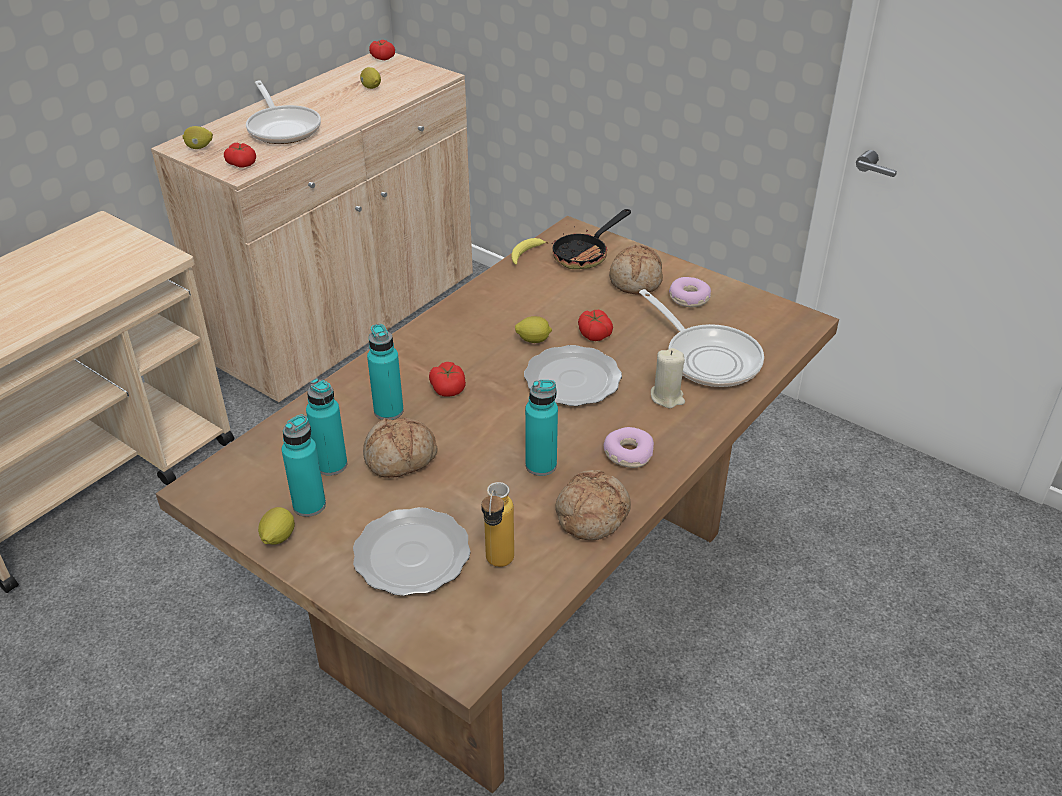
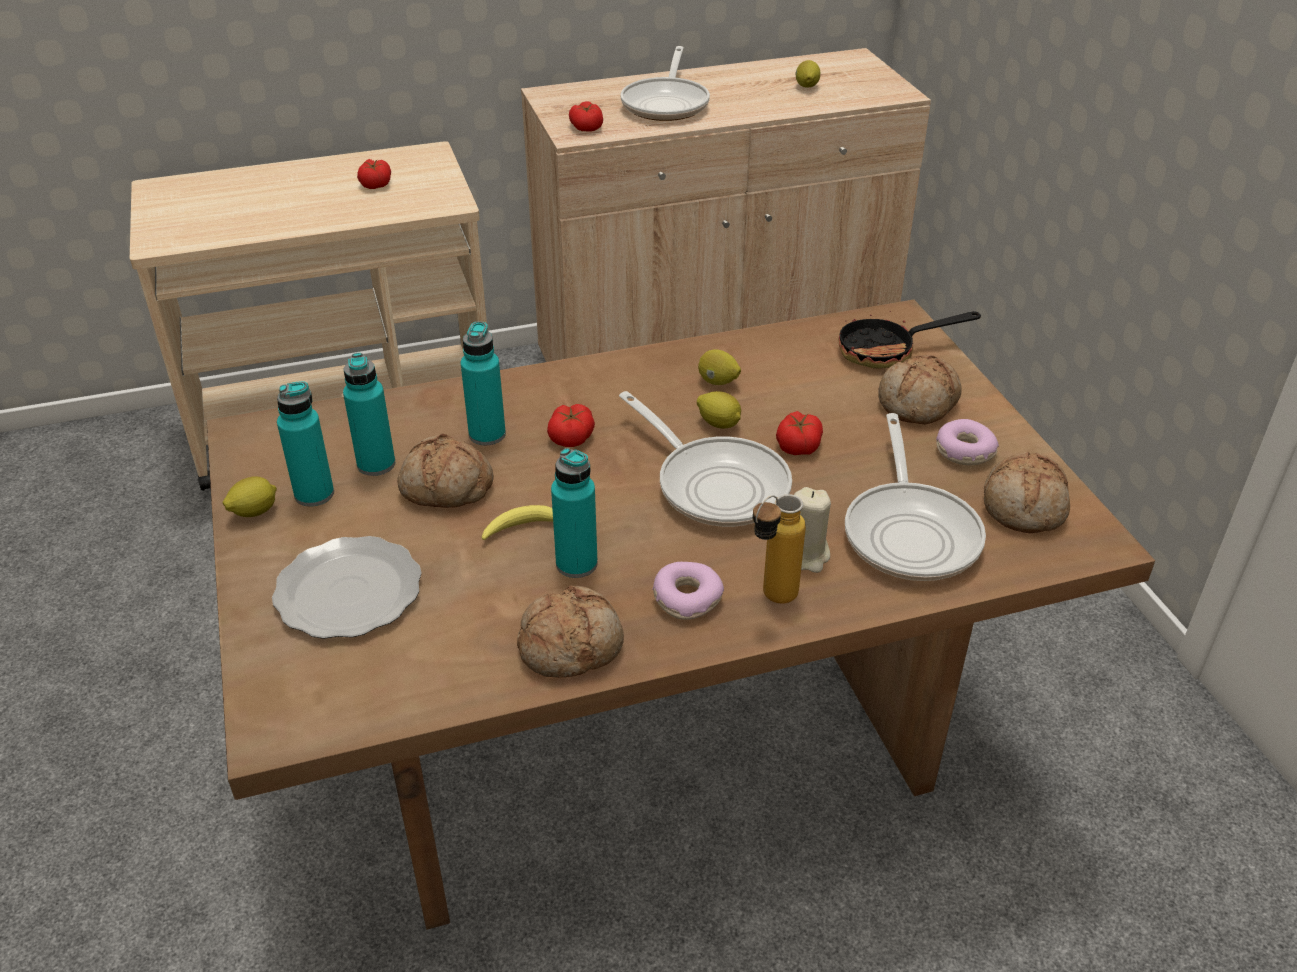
camera: 35 degrees right, 0 degrees up
lemon [182,126,213,149] -> lemon moved to [698,349,741,385]
tomato [369,40,395,60] -> tomato moved to [357,159,391,189]
bottle [481,482,514,567] -> bottle moved to [753,494,806,604]
banana [511,238,549,265] -> banana moved to [482,505,553,540]
plate [524,345,622,406] -> frying pan [619,391,792,527]
none -> bread [984,452,1070,533]

